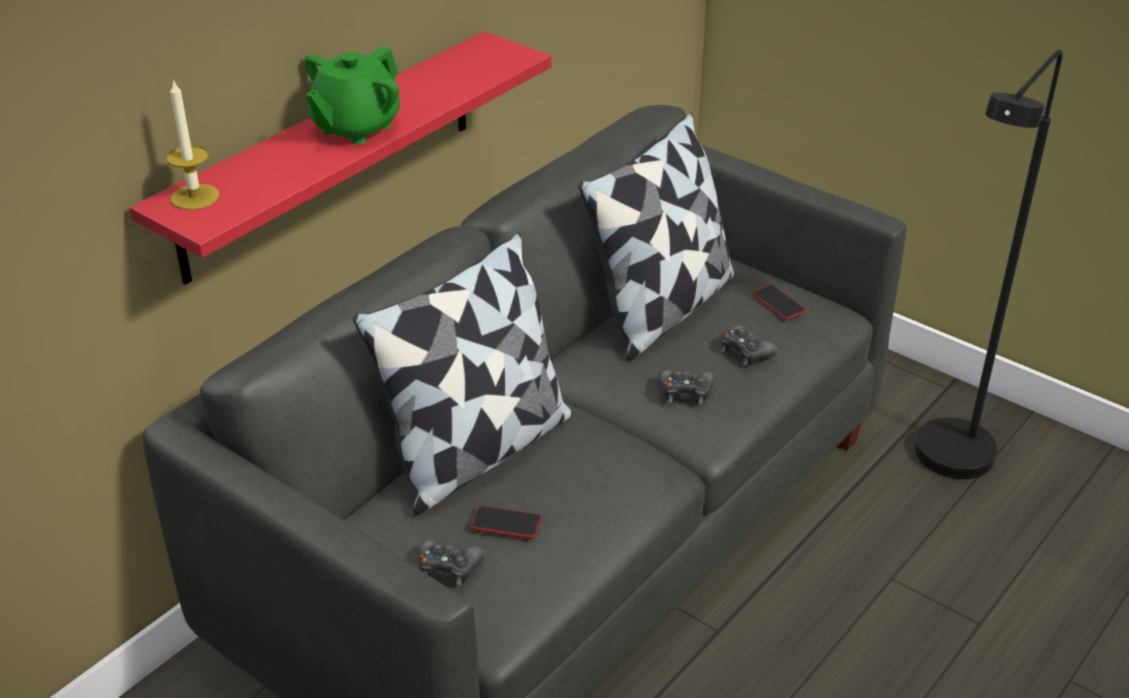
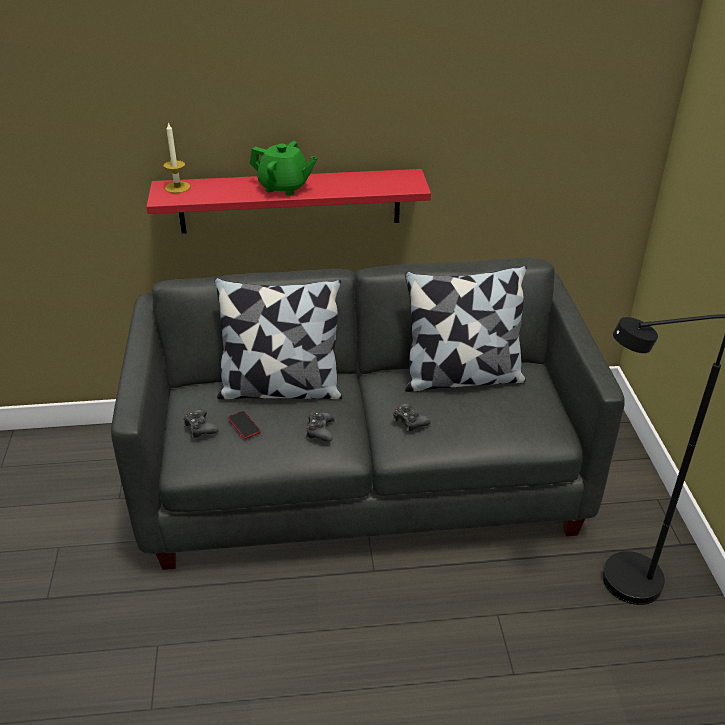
camera: 45 degrees right, 0 degrees up
green teapot [304,46,400,145] -> green teapot turned 150 degrees counterclockwise [250,141,318,196]
black game controller [721,325,778,365] -> black game controller moved to [306,412,335,441]
phone [752,285,806,320] -> none

